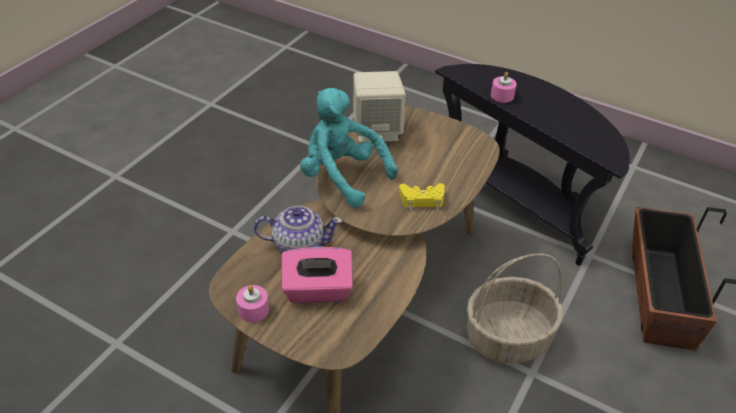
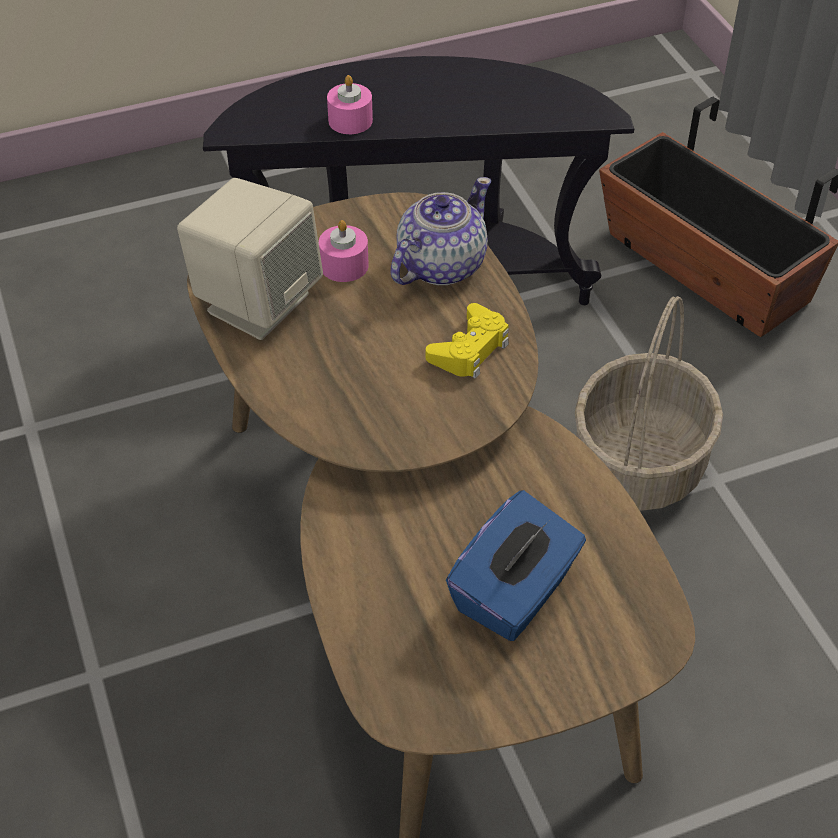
camera: 50 degrees left, 5 degrees up
pink candle [236,285,269,322] -> pink candle moved to [319,220,369,282]
teapot [254,206,342,254] -> teapot moved to [391,177,491,285]
pink tissue box [281,247,353,303] -> blue tissue box [446,490,586,641]
turquoise plush toy [300,88,398,208] -> none

